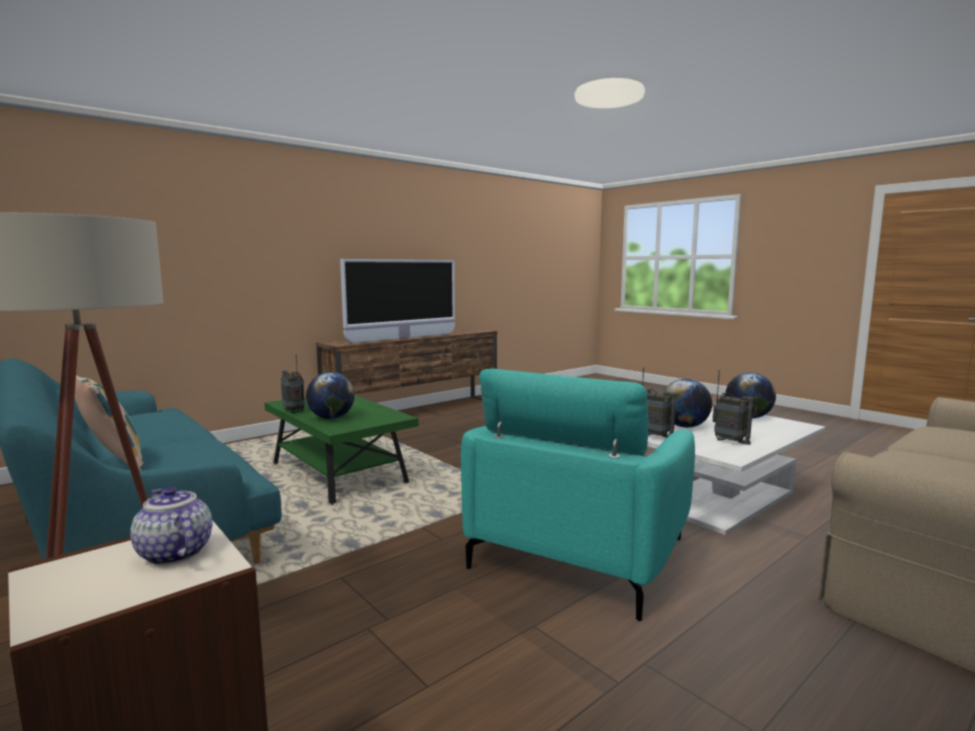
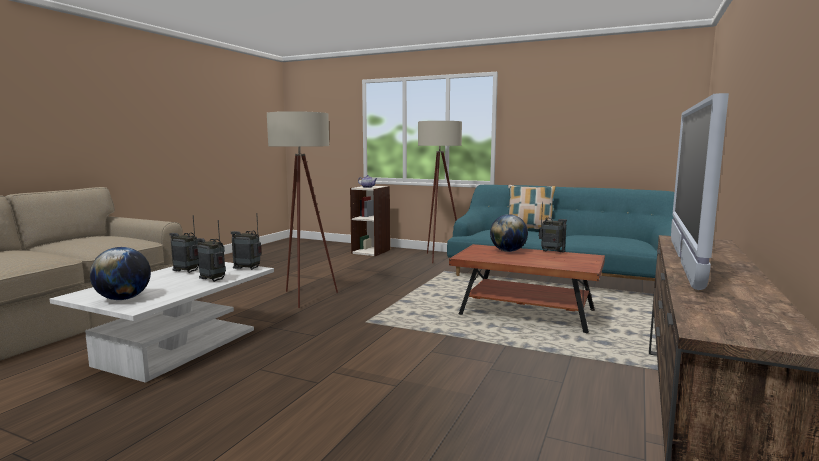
camera: 155 degrees right, 0 degrees up
green coffee table [264,396,419,504] -> brown coffee table [449,244,605,334]
turquoise armchair [461,369,695,621] -> beige floor lamp [267,111,338,308]
globe [663,379,712,428] -> radio [196,220,226,282]

